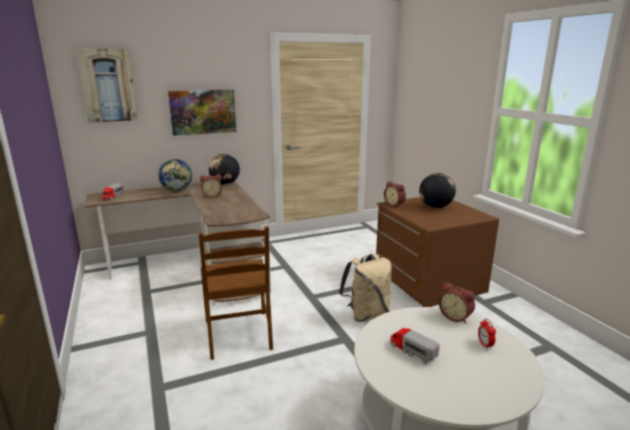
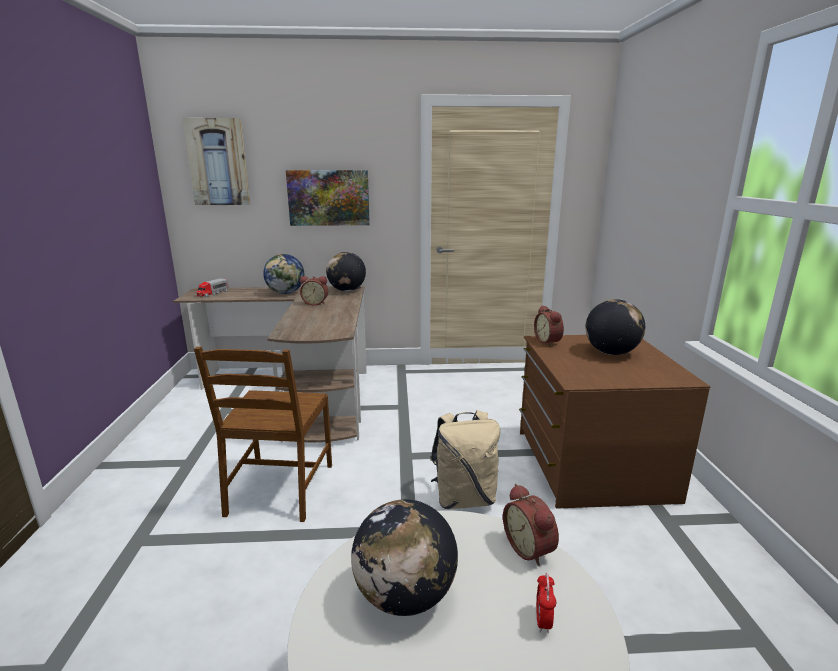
camera: 20 degrees right, 0 degrees up
toy truck [390,328,440,364] -> globe [351,499,458,616]

